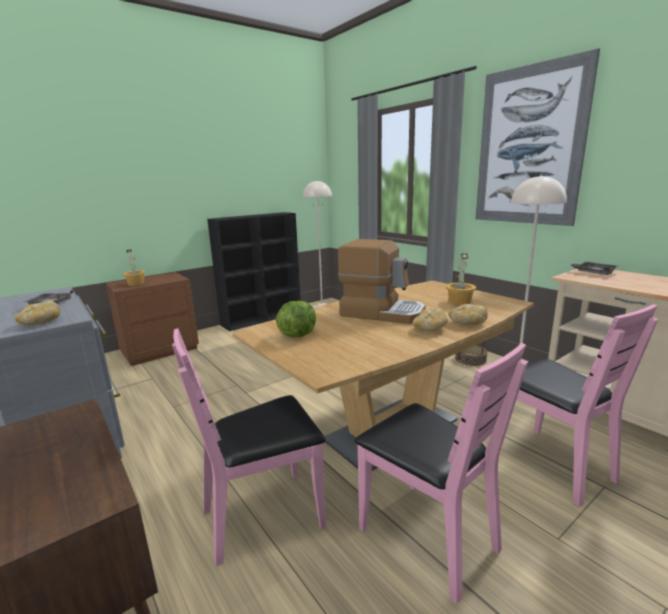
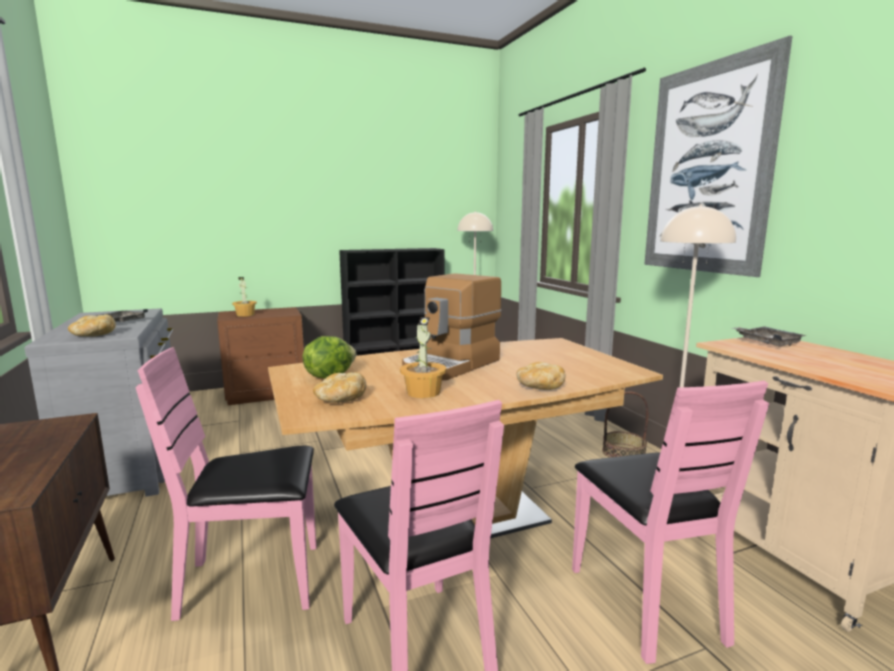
camera: 15 degrees right, 5 degrees down
coffee machine [338,239,426,324] -> coffee machine turned 90 degrees clockwise [402,273,501,380]
bread [412,308,448,331] -> bread moved to [313,372,366,403]
potted plant [446,253,476,305] -> potted plant moved to [400,317,447,398]

